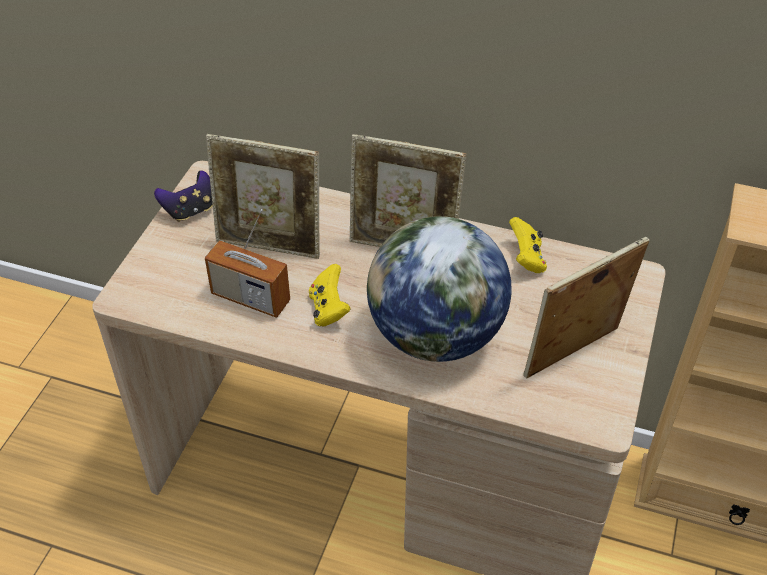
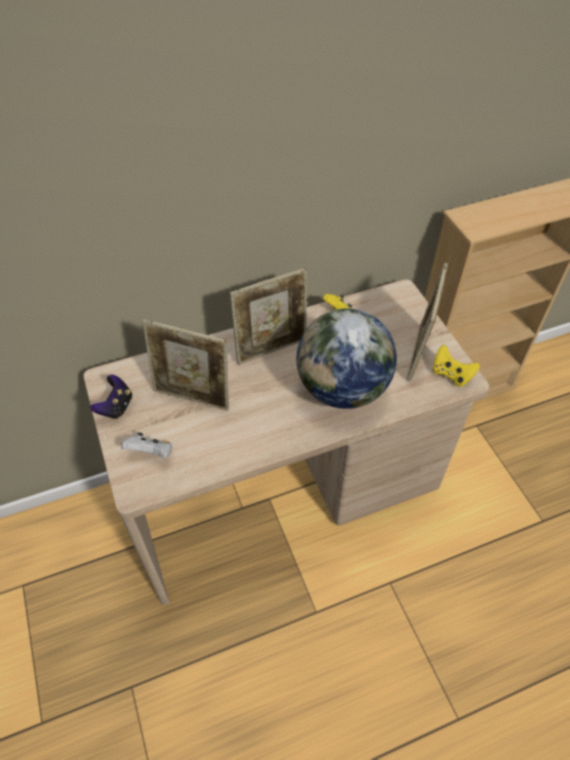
camera: 40 degrees left, 5 degrees up
radio [205,209,290,318] -> none
picture frame [206,134,320,259] -> picture frame turned 45 degrees clockwise [142,319,229,411]
yellow game controller [309,264,351,326] -> yellow game controller moved to [433,345,480,387]
none -> white game controller [122,432,173,458]

